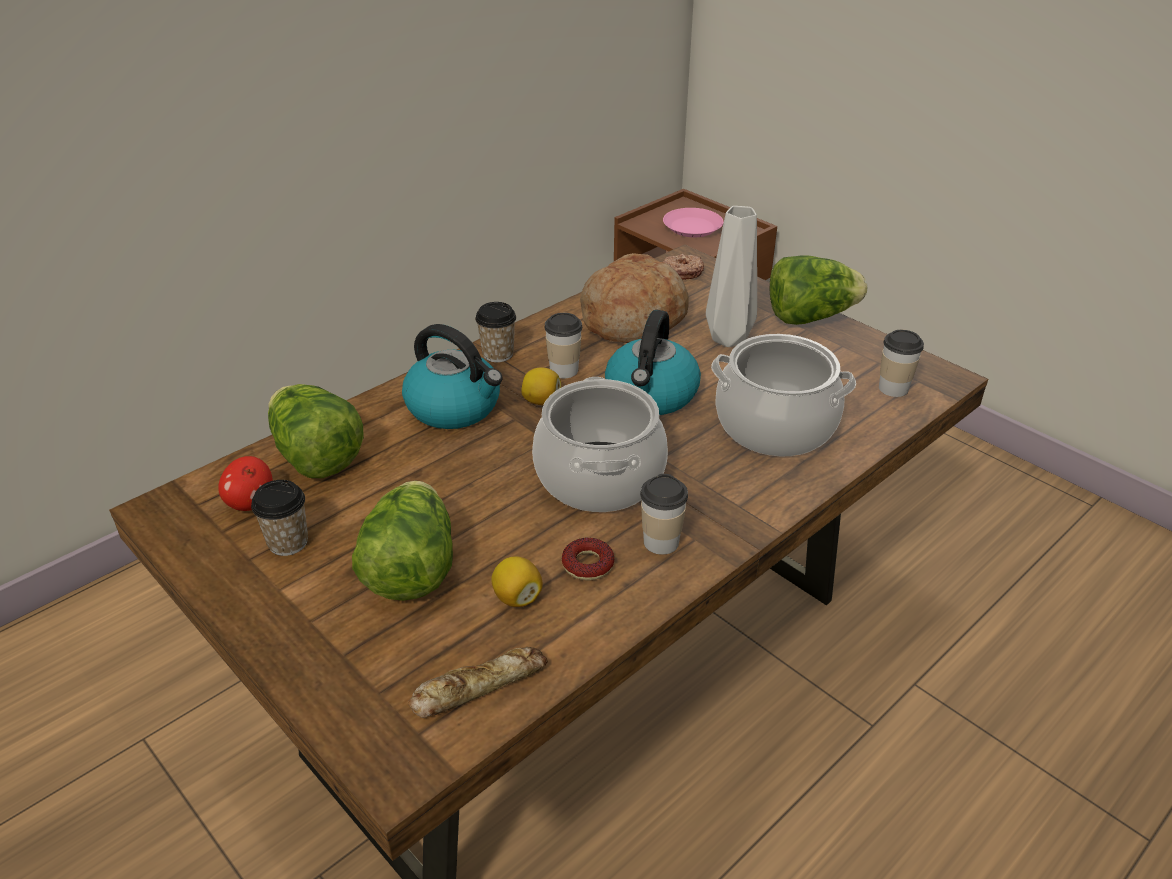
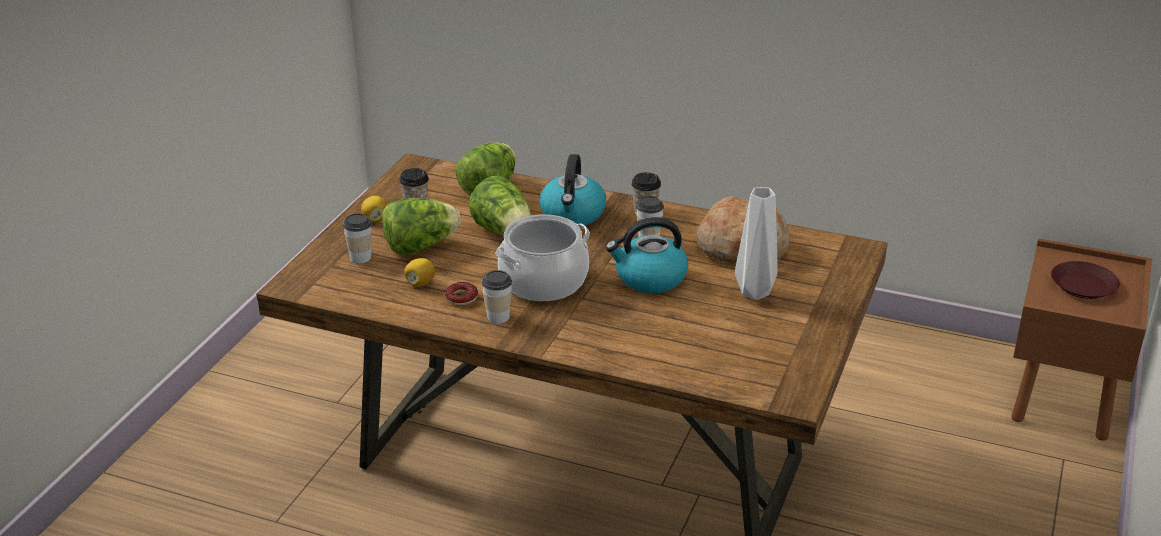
camera: 65 degrees right, 5 degrees down
apple [218,456,272,511] -> none
bread [408,647,548,718] -> none
lemon [521,368,561,405] -> lemon moved to [361,196,387,223]
pink plate [663,208,723,237] -> brown plate [1051,261,1120,299]
donut [663,254,704,280] -> none
cooking pot [711,334,856,456] -> none
lettuce [770,255,867,325] -> lettuce moved to [469,176,531,236]
cup [879,330,924,397] -> cup moved to [343,213,372,264]

